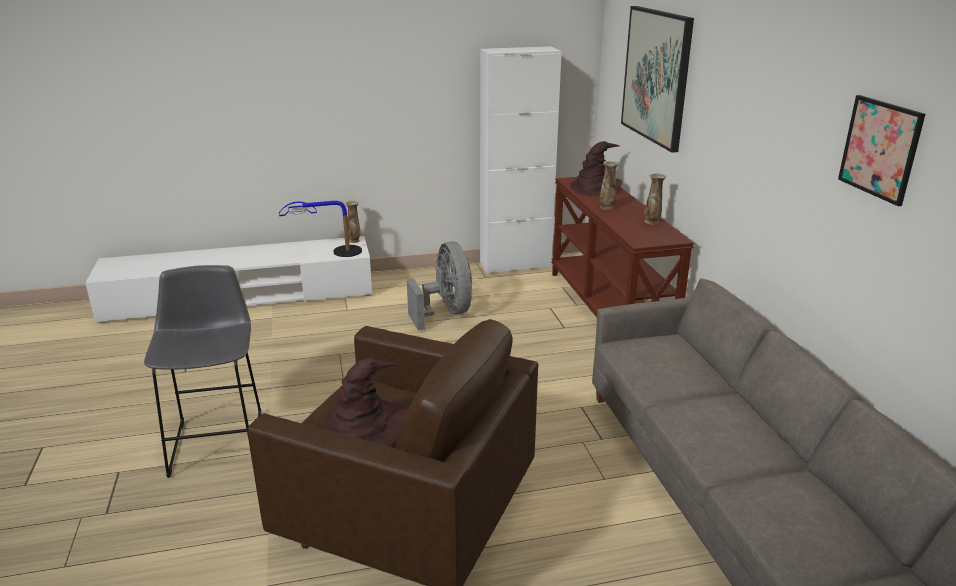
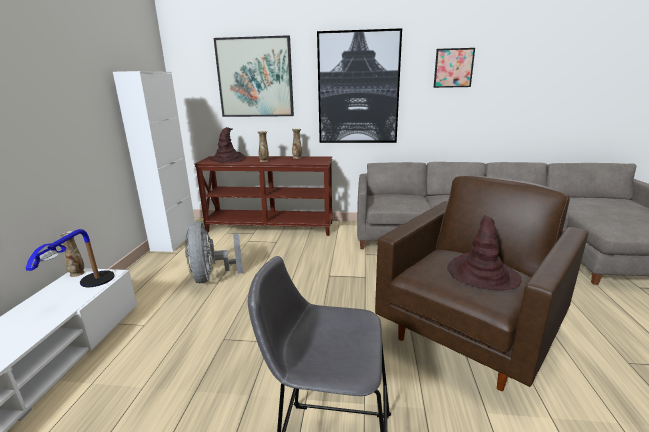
camera: 70 degrees left, 5 degrees down
grey fan [407,241,472,330] -> grey fan turned 105 degrees counterclockwise [185,222,243,283]
none -> picture [317,28,402,143]

